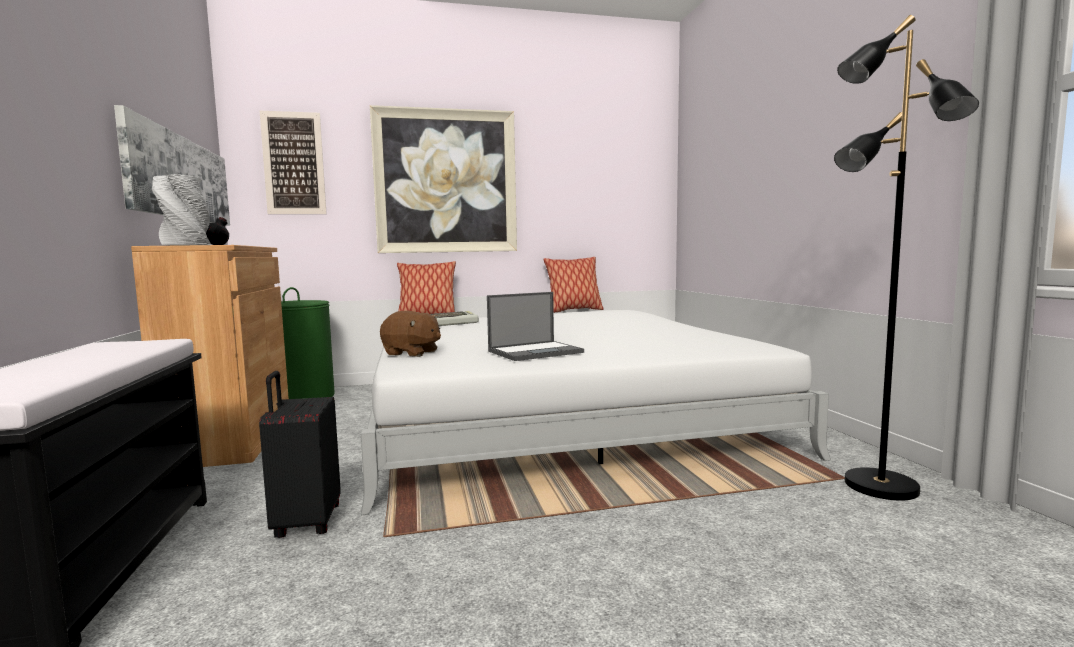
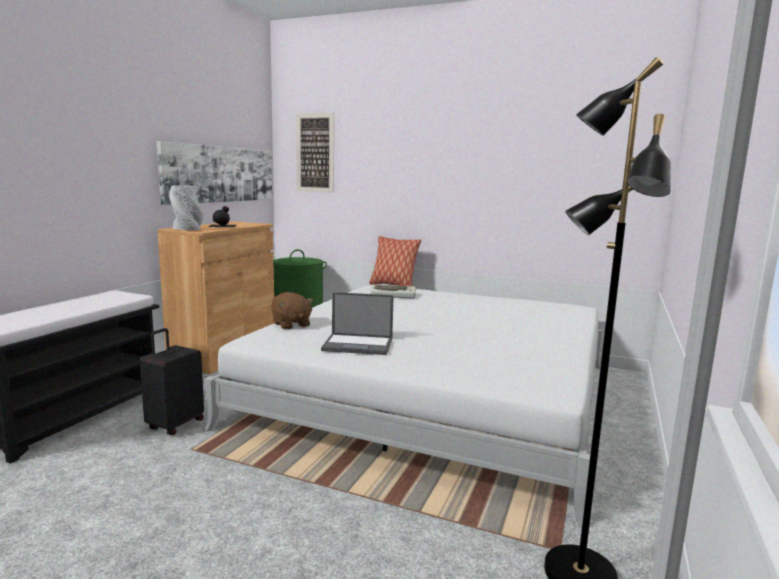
camera: 35 degrees right, 5 degrees up
picture [370,105,517,253] -> none
pillow [544,257,603,313] -> none

